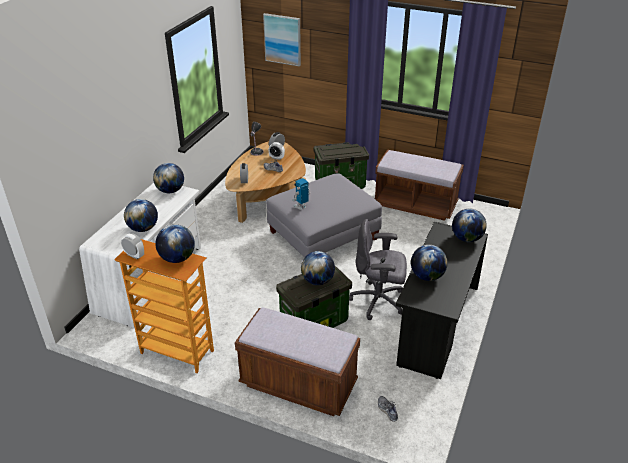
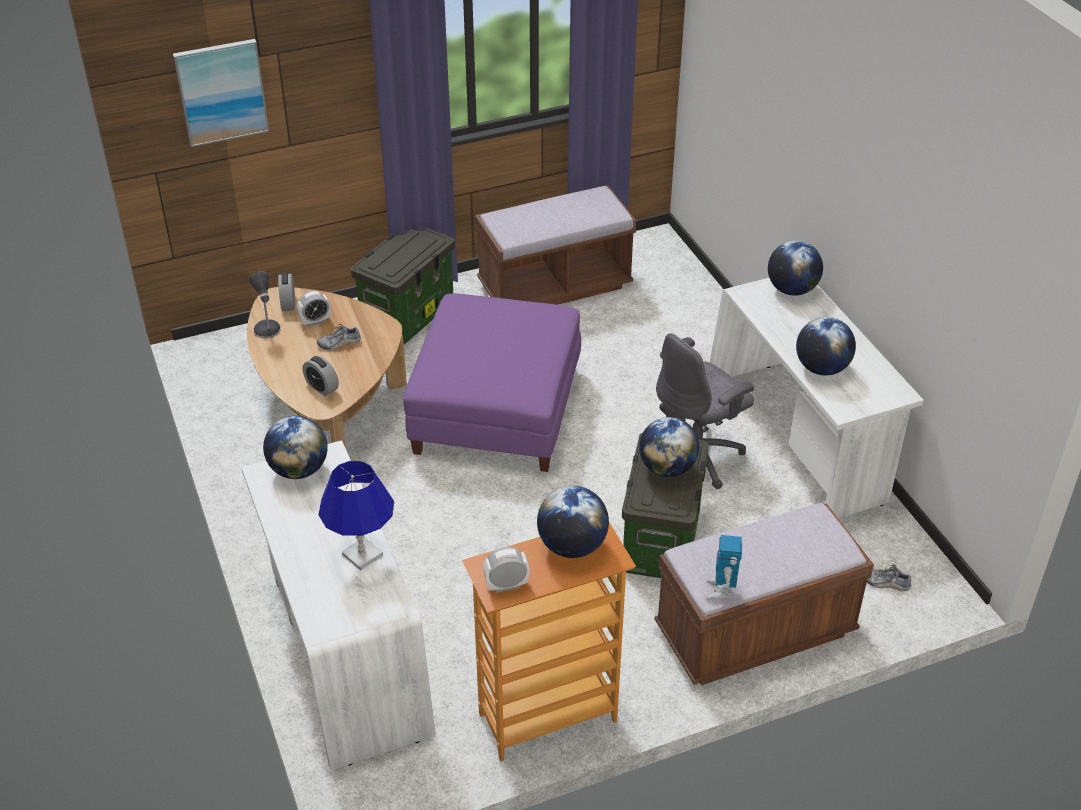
camera: 45 degrees left, 5 degrees up
globe [124,199,158,232] -> blue table lamp [319,461,394,570]
grey ottoman [266,173,382,258] -> purple ottoman [403,293,581,472]
toy robot [292,178,310,210] -> toy robot moved to [705,535,742,601]
black desk [396,222,488,379] -> white desk [710,278,924,519]

